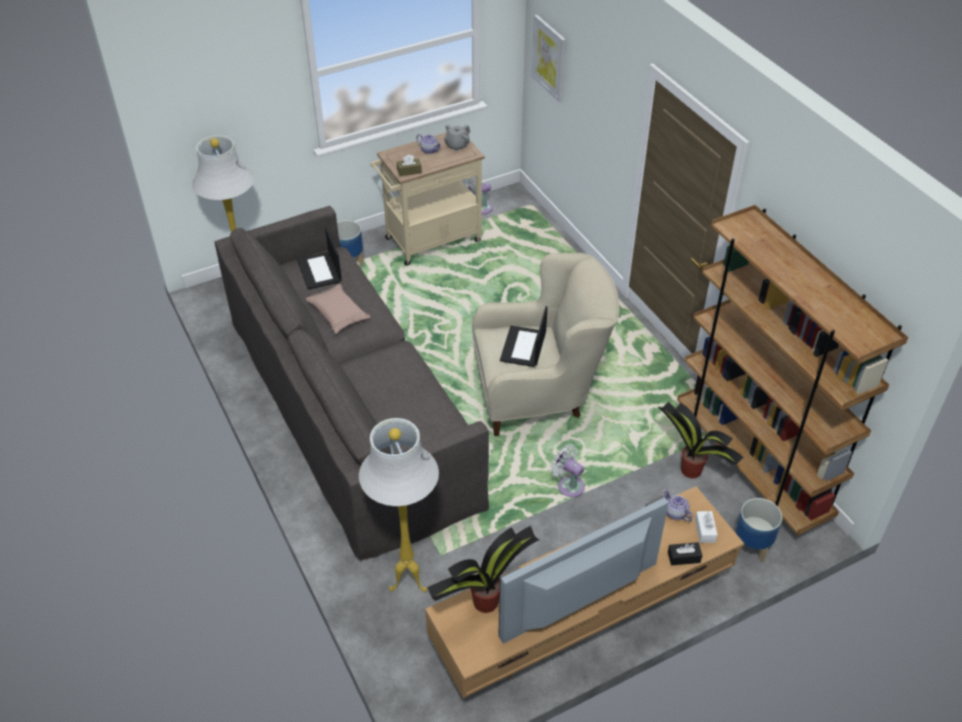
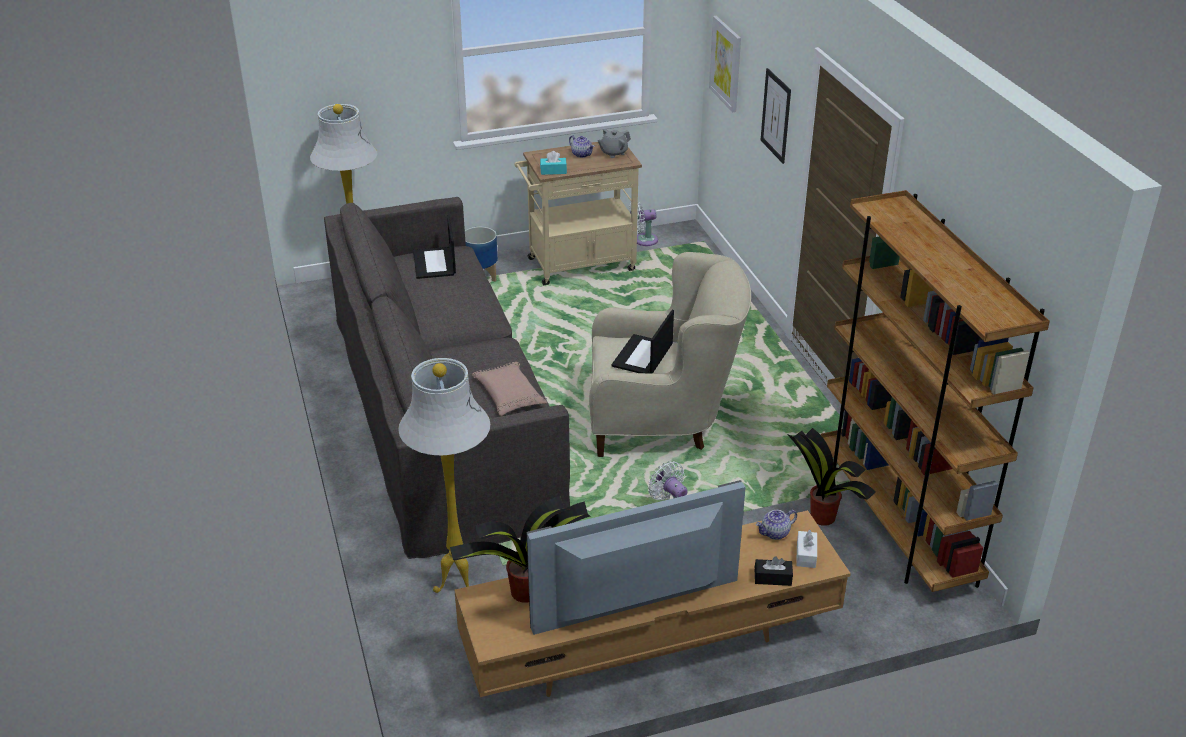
camera: 10 degrees right, 10 degrees down
beige pillow [306,284,371,334] -> beige pillow moved to [472,362,547,416]
brown tissue box [397,155,422,176] -> turquoise tissue box [540,151,567,175]
teapot [664,489,693,521] -> teapot turned 90 degrees counterclockwise [756,510,797,540]
planter [736,498,782,562] -> none
none -> picture [761,68,791,164]

